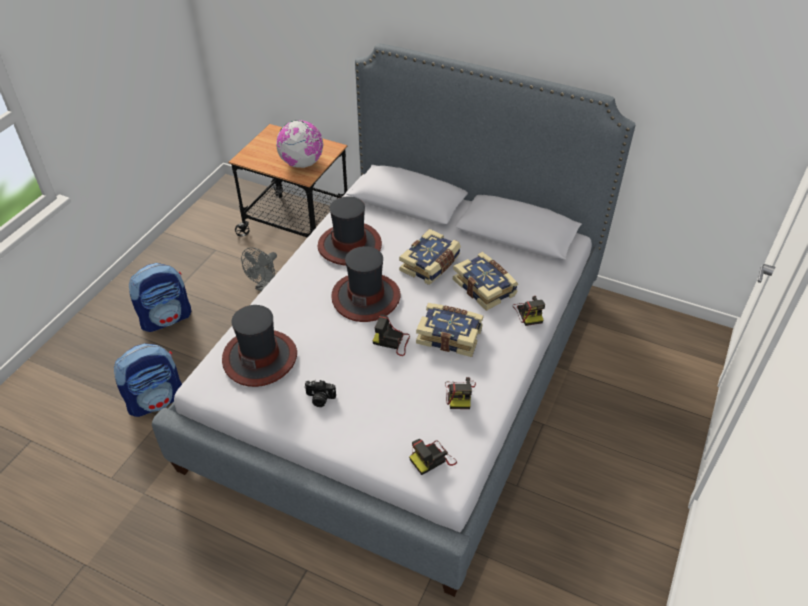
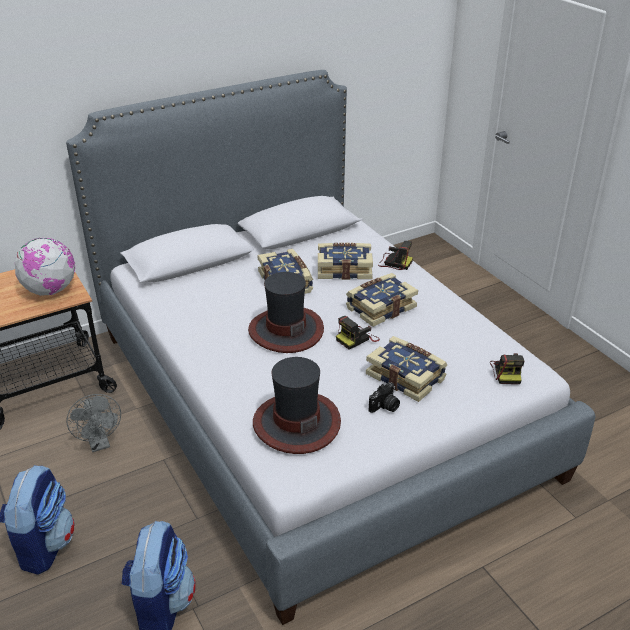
camera: 55 degrees left, 10 degrees down
hat [318,197,382,266] -> none
camera [445,377,476,409] -> none
none -> book [366,336,447,402]

